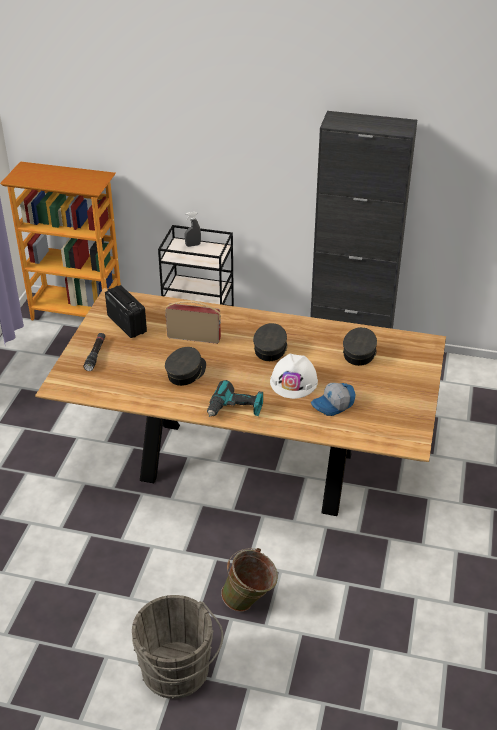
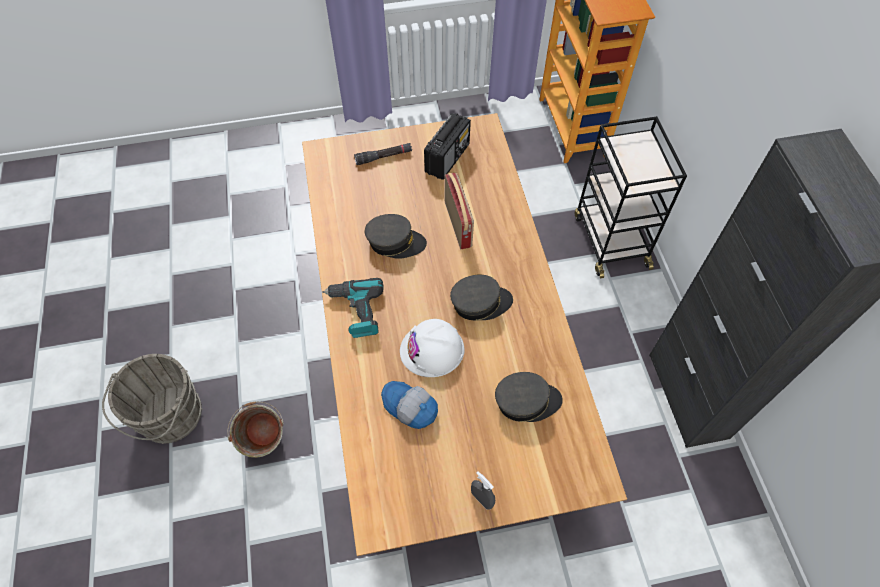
camera: 65 degrees right, 20 degrees up
grey spray bottle [184,212,201,247] -> grey spray bottle moved to [471,471,495,510]

